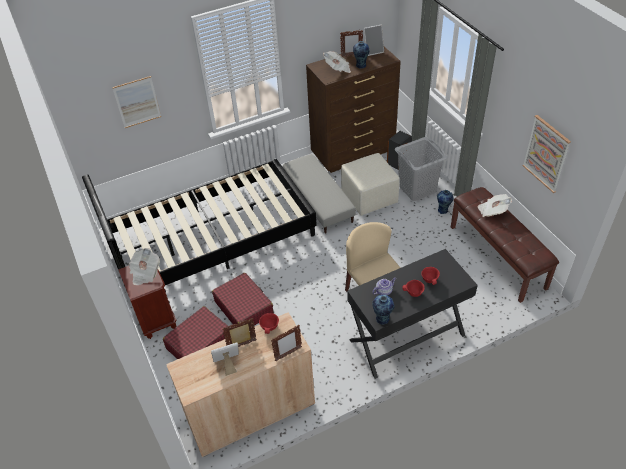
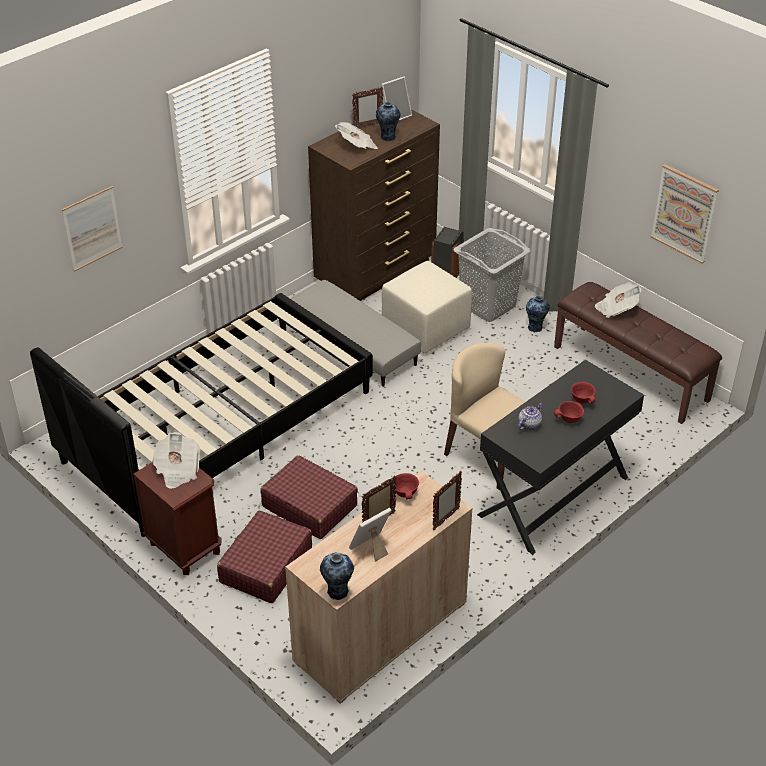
camera: 20 degrees left, 5 degrees down
vase [372,295,394,325] -> vase moved to [320,552,354,600]

